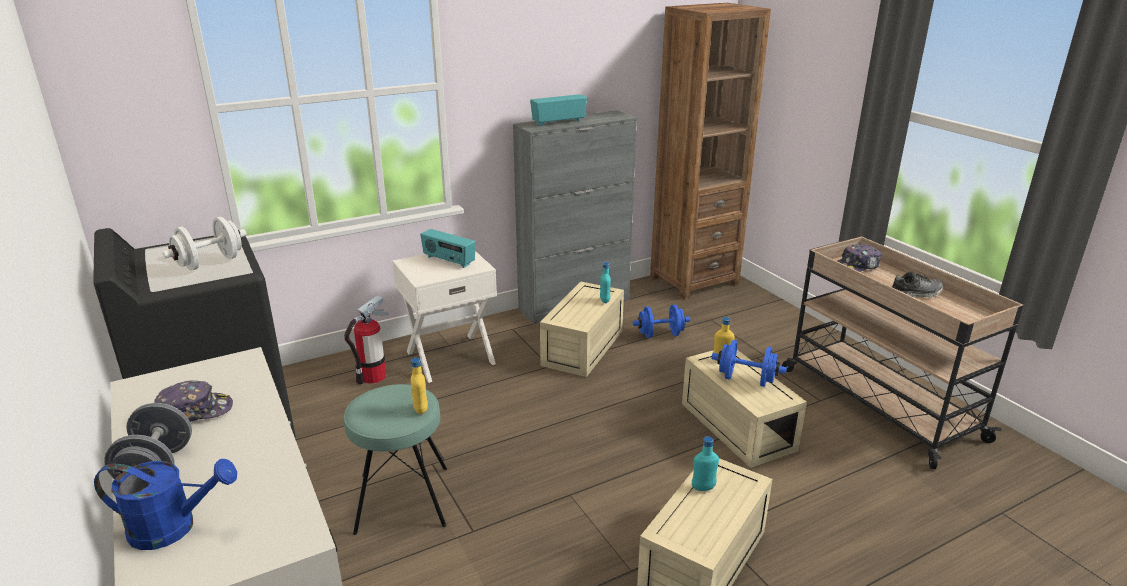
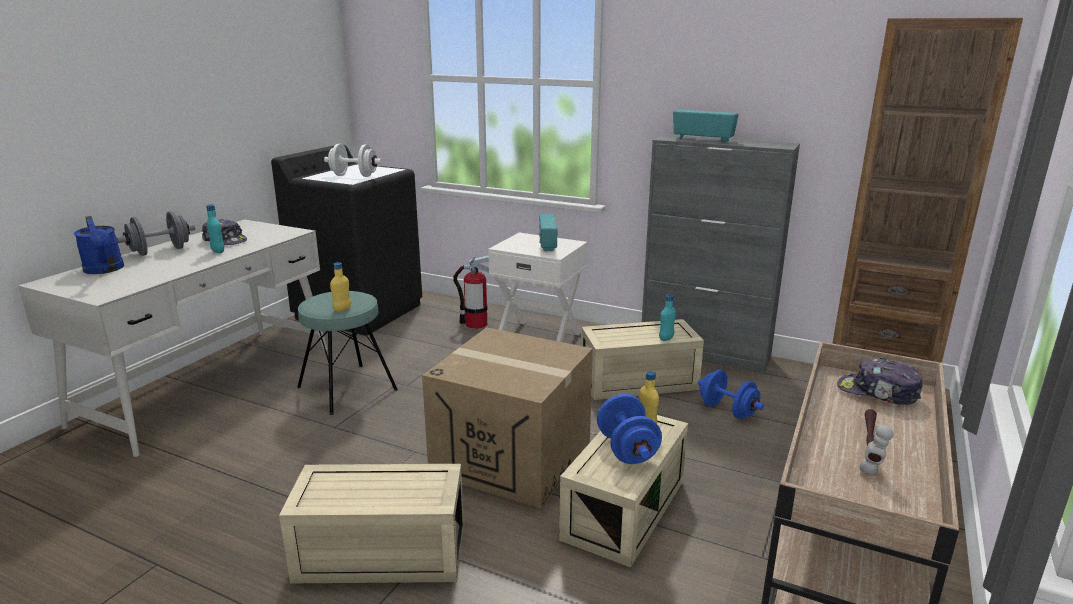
camera: 55 degrees right, 5 degrees down
turquoise bottle [692,436,719,491] -> turquoise bottle moved to [206,204,224,253]
shoe [892,272,943,298] -> hammer [860,409,894,476]
none -> cardboard box [422,327,593,509]

